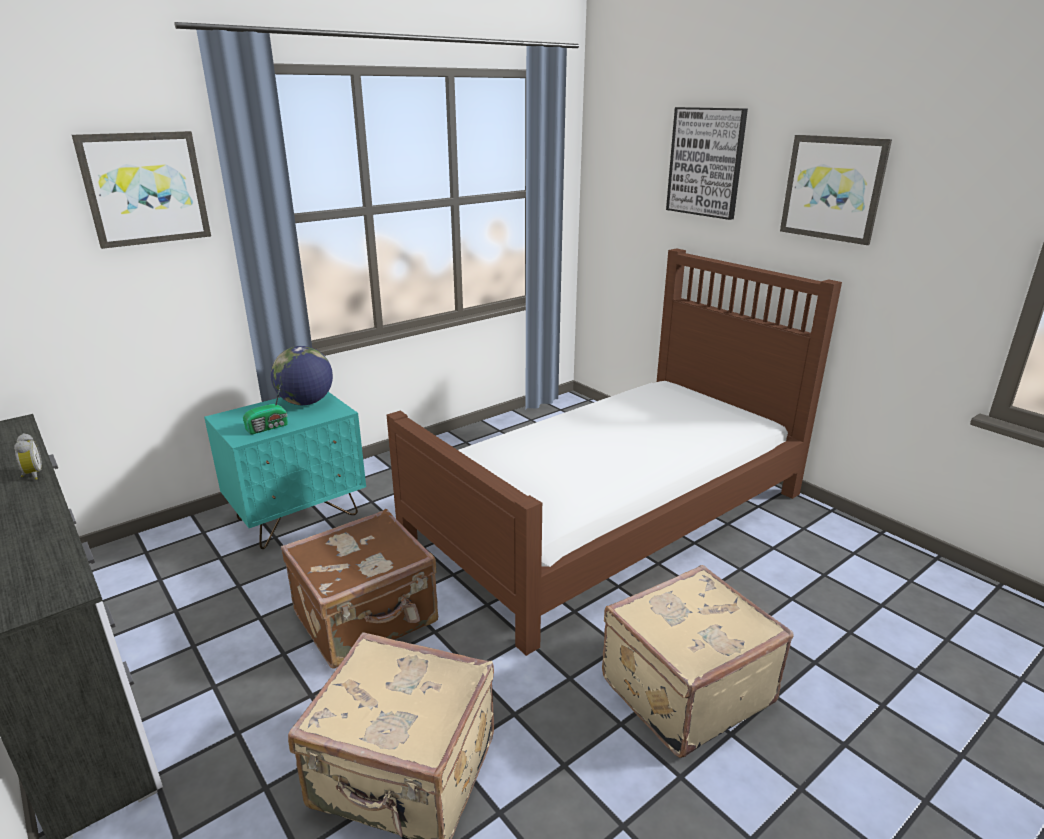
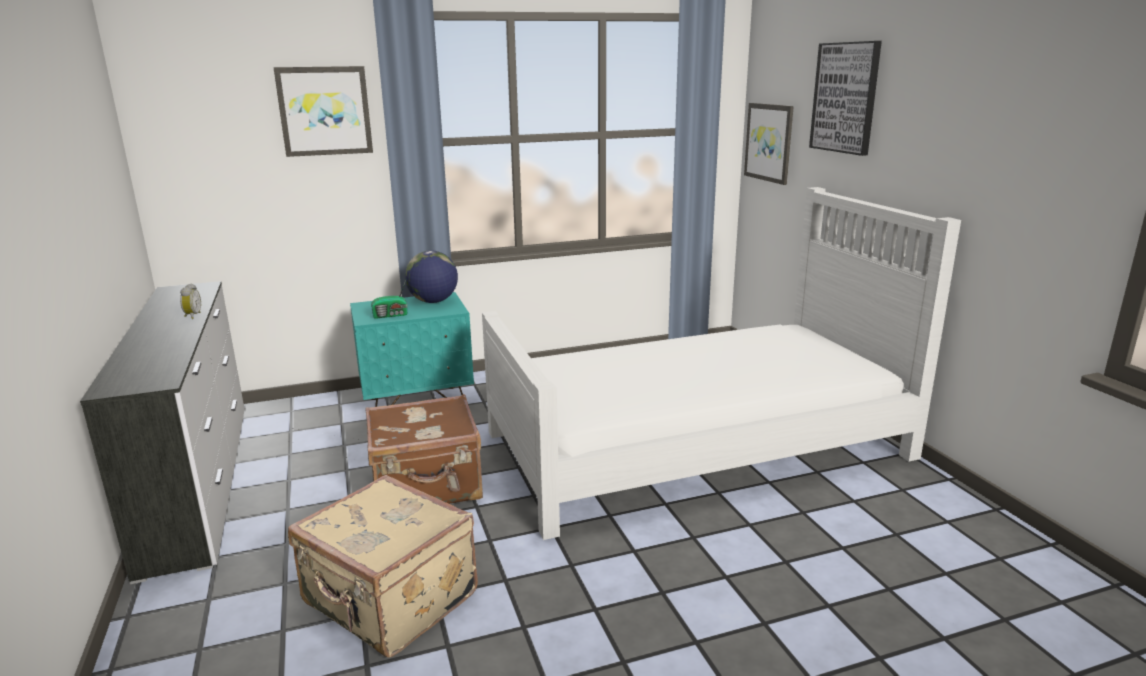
camera: 20 degrees right, 5 degrees down
brown bed [387,248,842,656] -> white bed [482,187,961,540]
beige suitcase [602,565,793,758] -> none
picture [780,135,892,245] -> picture moved to [744,103,794,185]

